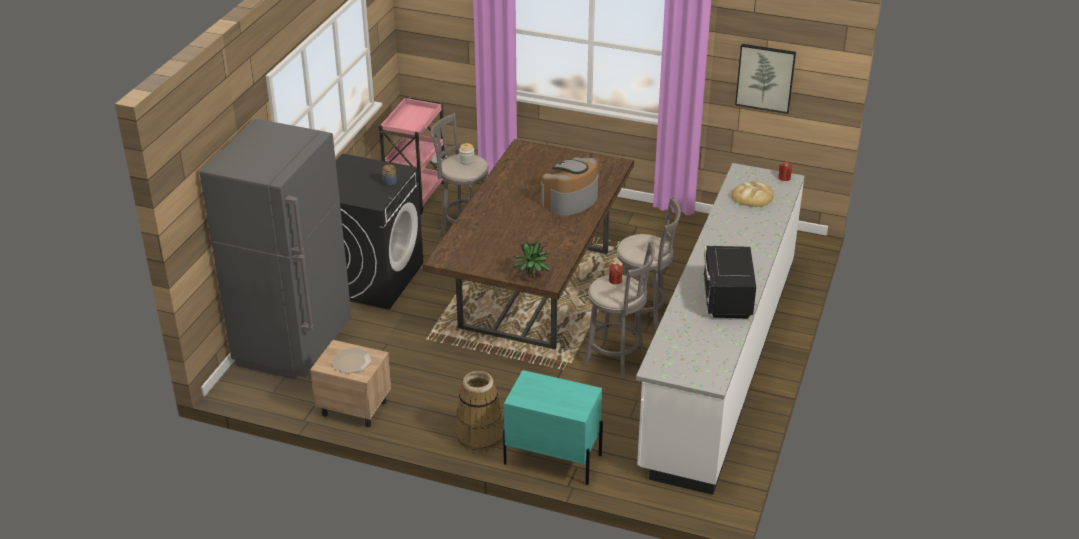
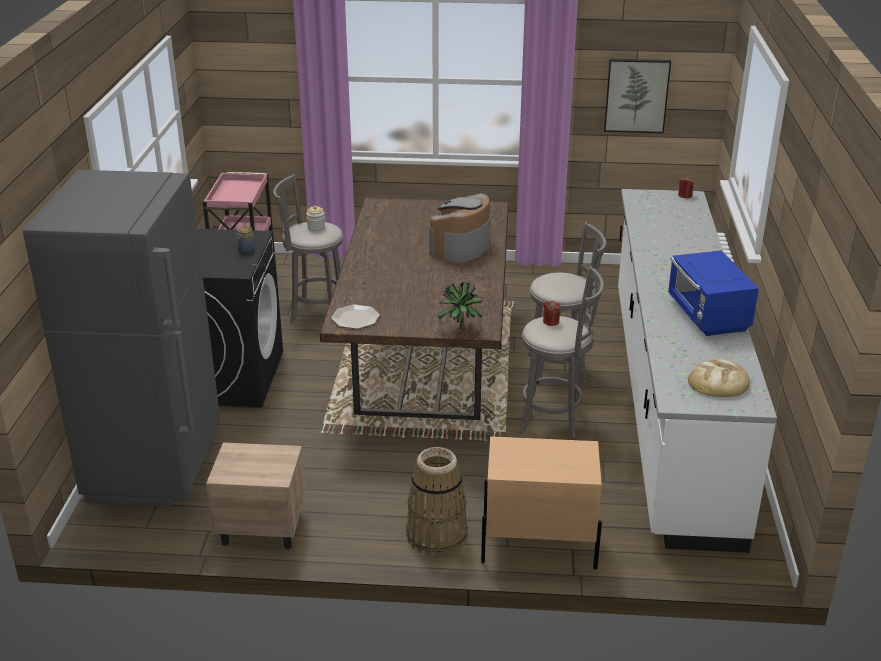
camera: 15 degrees left, 5 degrees down
plate [332,348,372,374] -> plate moved to [331,304,380,329]
turquoise nightstand [503,370,603,485] -> beige nightstand [481,436,602,569]
black microwave [704,246,756,319] -> blue microwave [668,251,759,336]
bread [731,181,774,207] -> bread moved to [688,359,750,397]

